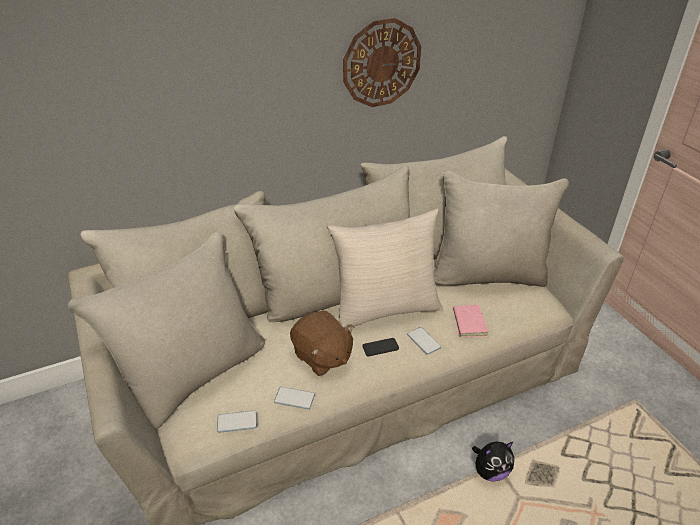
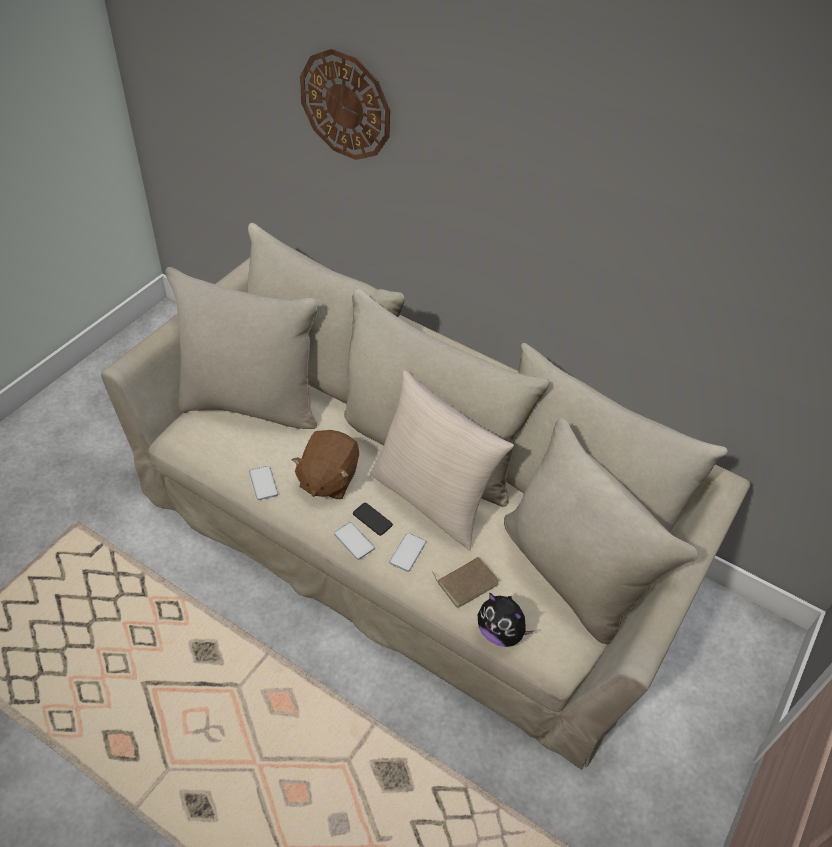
camera: 55 degrees right, 10 degrees up
phone [217,410,257,433] -> phone moved to [334,522,375,560]
wall clock [343,18,421,107] -> wall clock moved to [300,49,390,160]
pink book [452,305,488,337] -> brown book [432,557,499,608]
plush toy [472,441,514,482] -> plush toy moved to [478,592,534,647]

